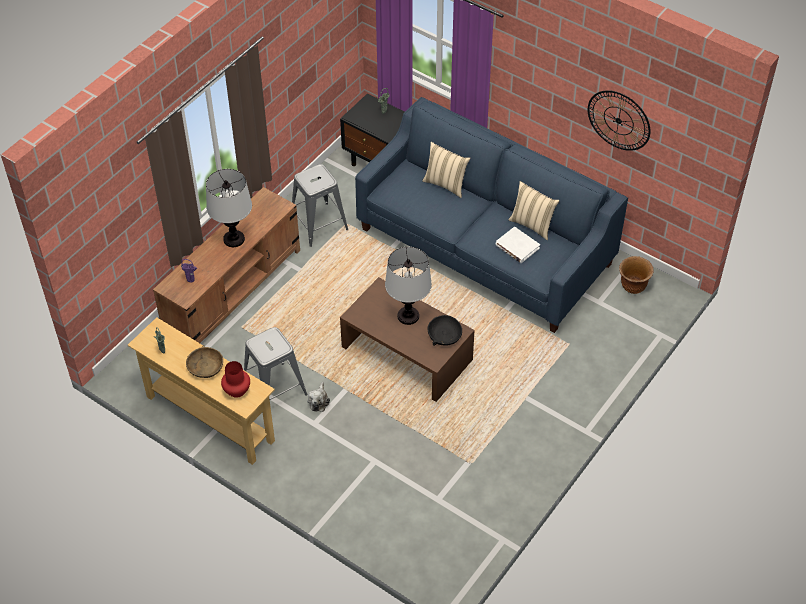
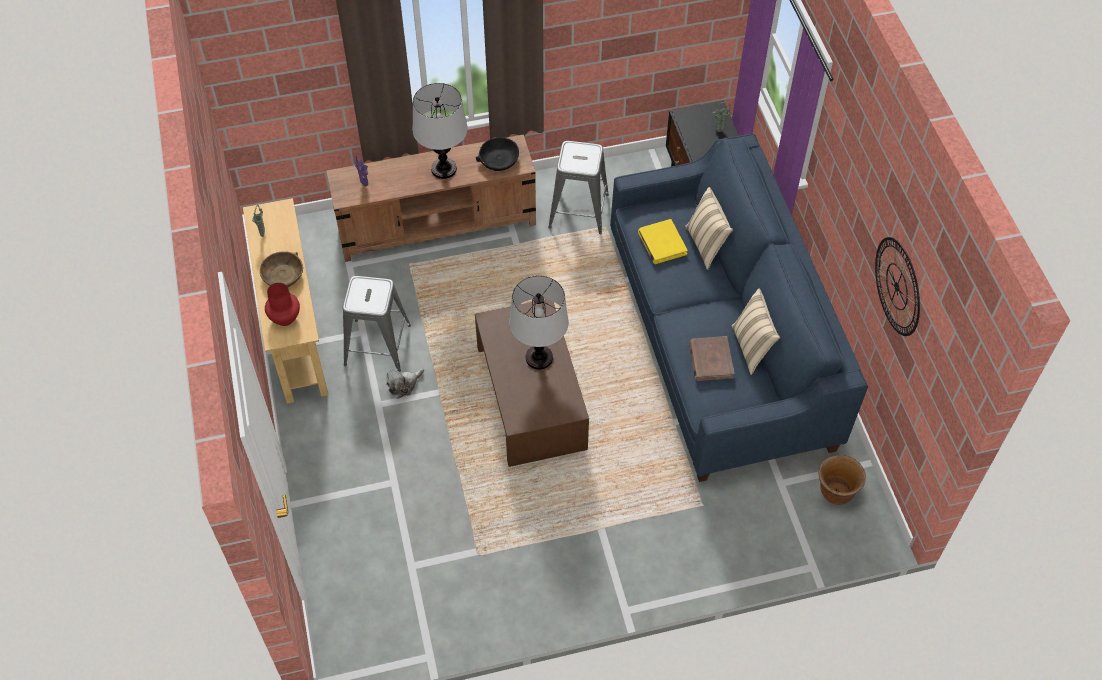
camera: 40 degrees right, 5 degrees up
black bowl [427,315,462,346] -> black bowl moved to [476,137,519,171]
white book [495,227,540,263] -> brown book [689,336,734,381]
none -> yellow book [638,219,688,264]

